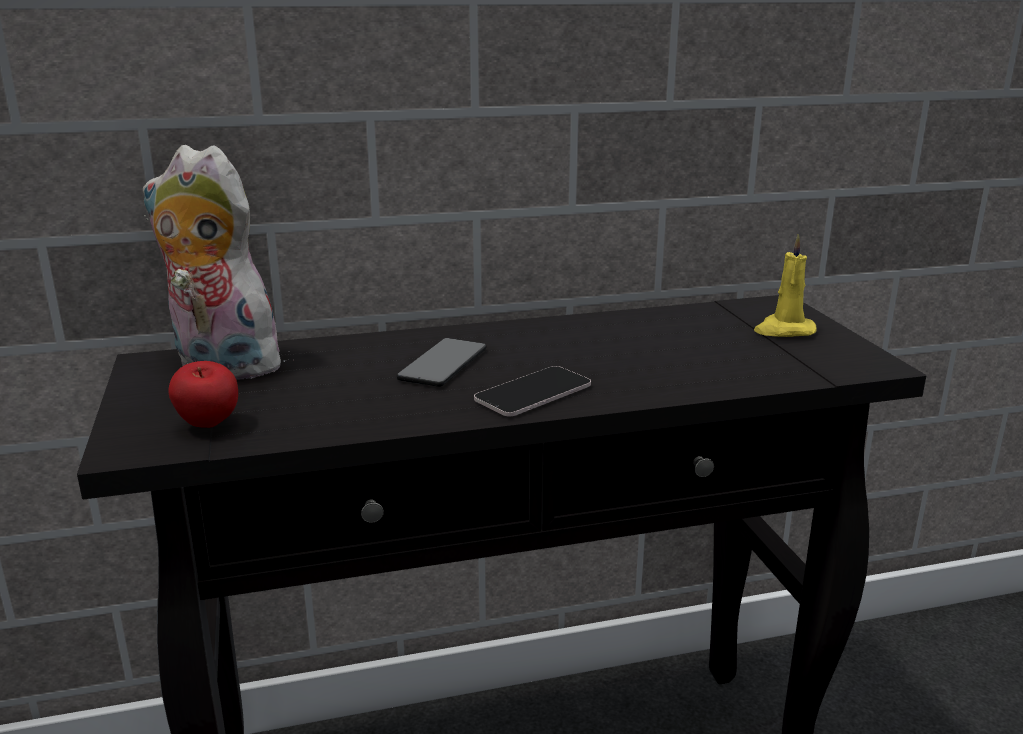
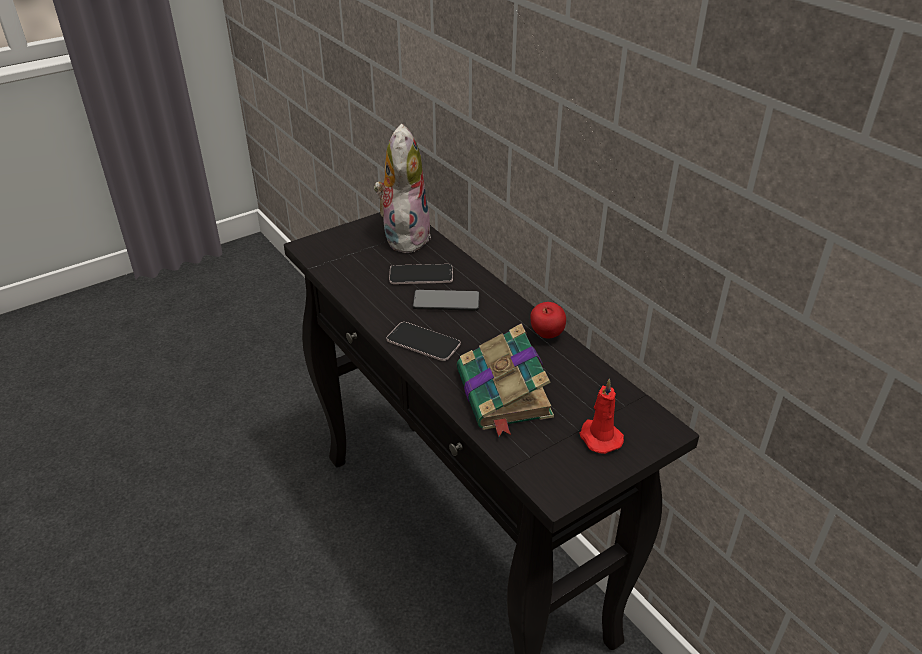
camera: 70 degrees right, 15 degrees up
apple [168,361,238,428] -> apple moved to [530,302,566,338]
yellow candle [754,234,817,337] -> red candle [579,378,624,454]
none -> phone [389,264,453,284]
none -> book [457,323,554,437]

